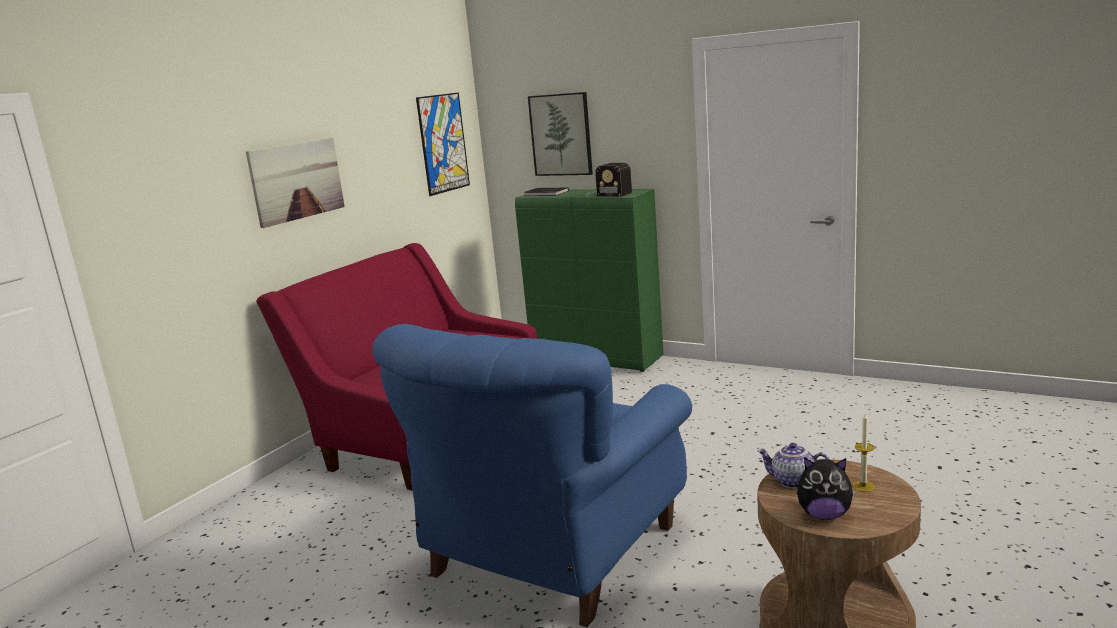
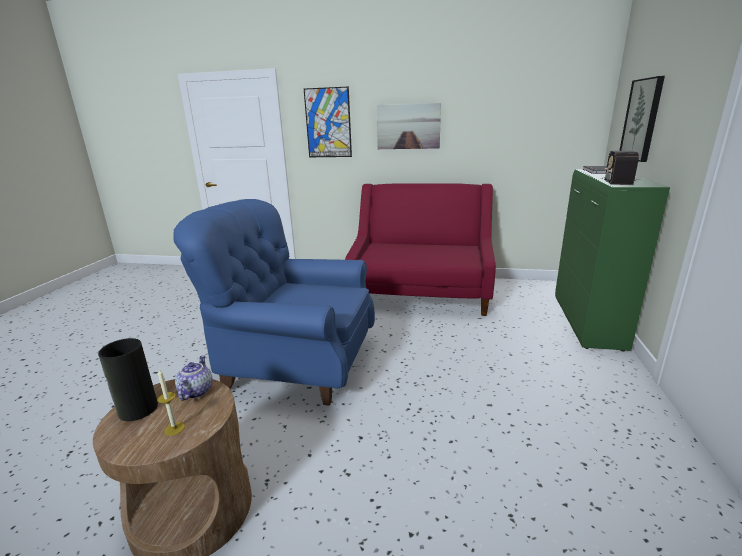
camera: 70 degrees right, 5 degrees up
picture [416,93,470,196] -> picture moved to [304,87,352,157]
plush toy [797,457,856,520] -> vase [98,338,158,421]

